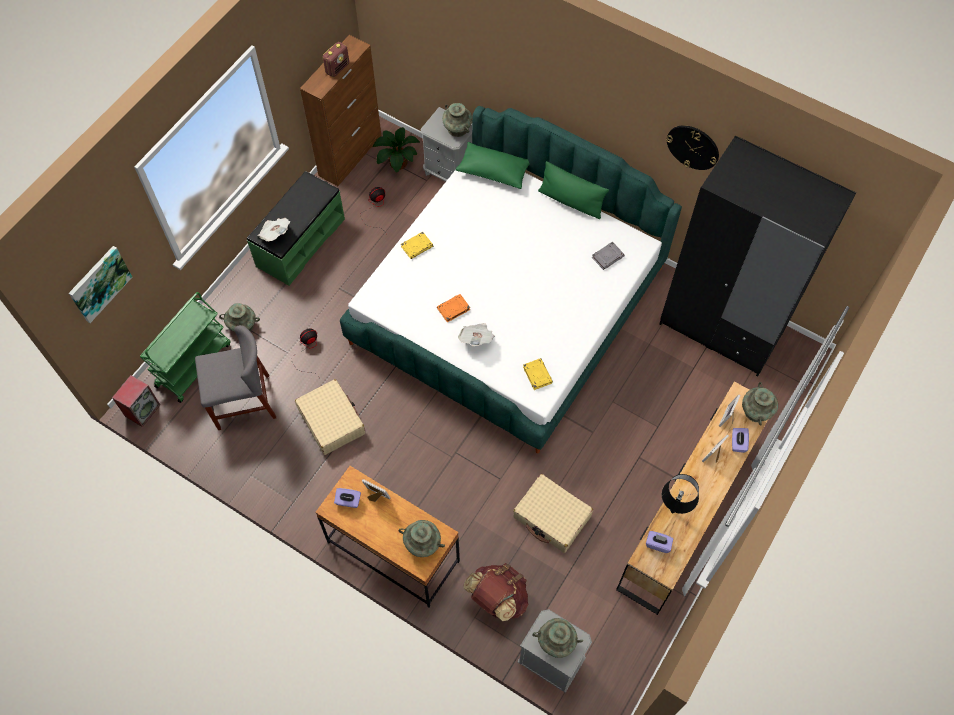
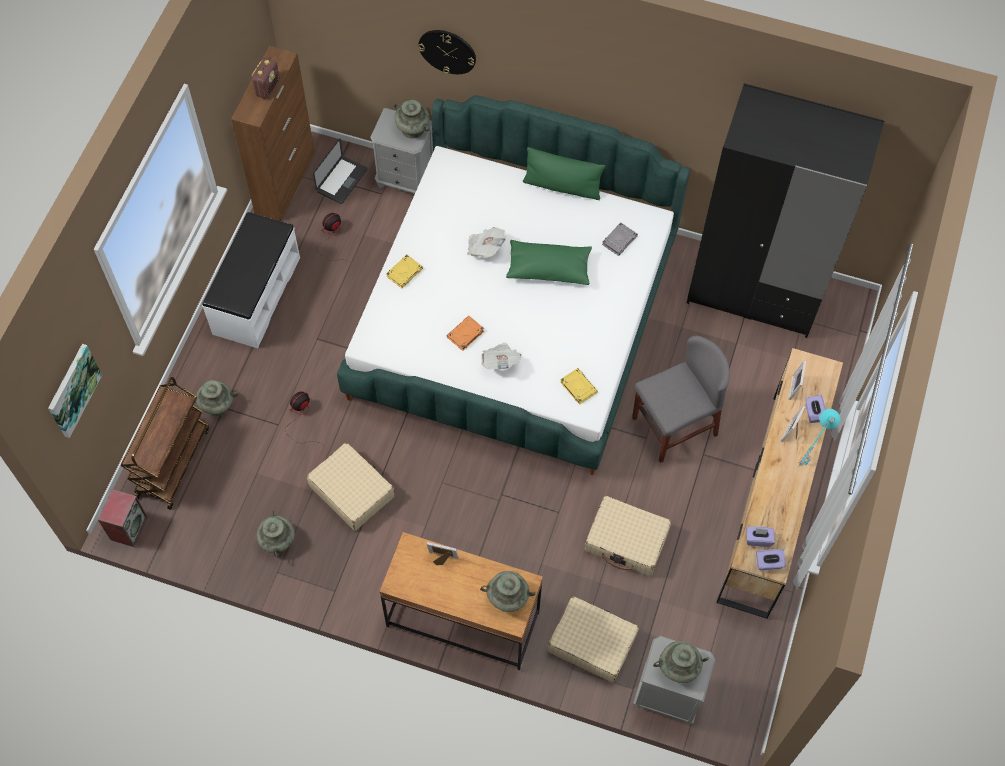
camera: 15 degrees left, 0 degrees up
green cart [140,292,230,403] -> brown cart [120,377,209,510]
grey chair [195,325,276,430] -> grey chair moved to [632,336,730,463]
green bench [247,171,345,286] -> white bench [202,212,300,348]
newspaper [258,218,290,241] -> newspaper moved to [467,227,506,258]
purple tissue box [334,488,361,508] -> purple tissue box moved to [756,549,786,570]
potted plant [373,127,420,172] -> laptop [313,138,367,204]
green pillow [456,142,530,189] -> green pillow moved to [506,240,592,285]
brown backpack [463,563,528,621] -> beige suitcase [548,596,639,683]
black table lamp [662,474,699,514] -> none
wall clock [666,125,719,170] -> wall clock moved to [418,30,476,74]
turquoise vase [742,382,778,425] -> turquoise vase moved to [257,510,295,558]
none -> turquoise table lamp [798,409,840,467]

